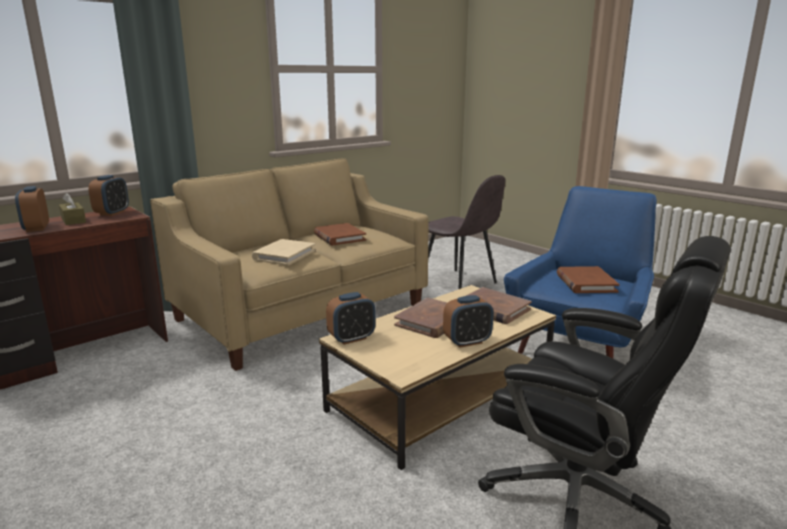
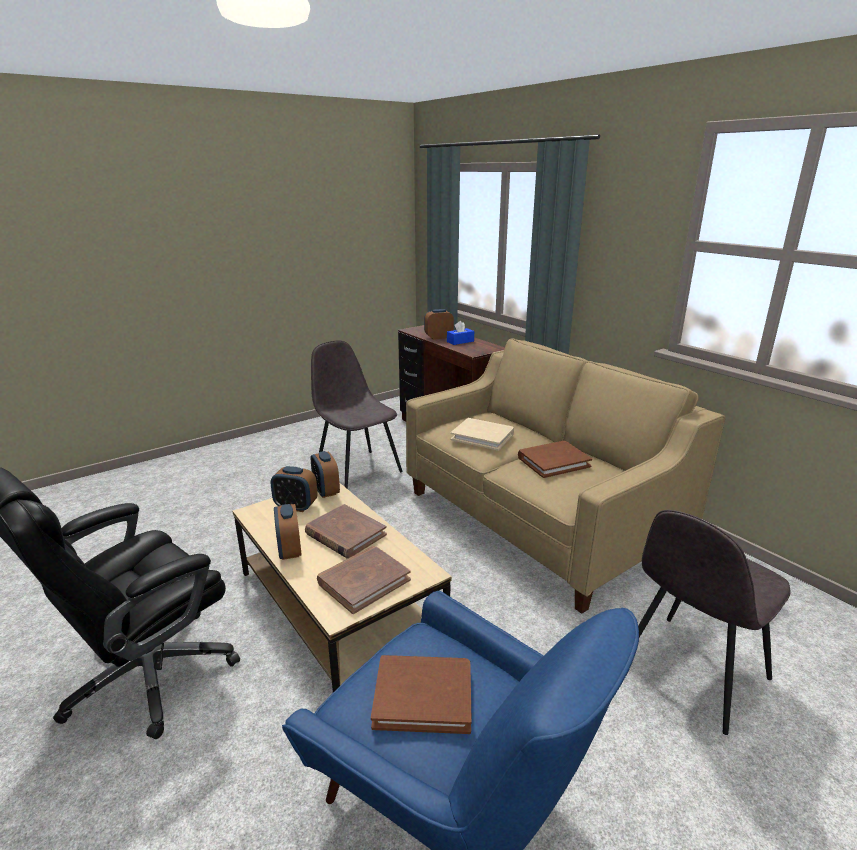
camera: 95 degrees right, 5 degrees up
brown tissue box [59,193,86,225] -> blue tissue box [447,321,474,345]
alarm clock [88,175,129,216] -> alarm clock moved to [271,466,318,512]
none -> grey chair [311,340,402,489]

